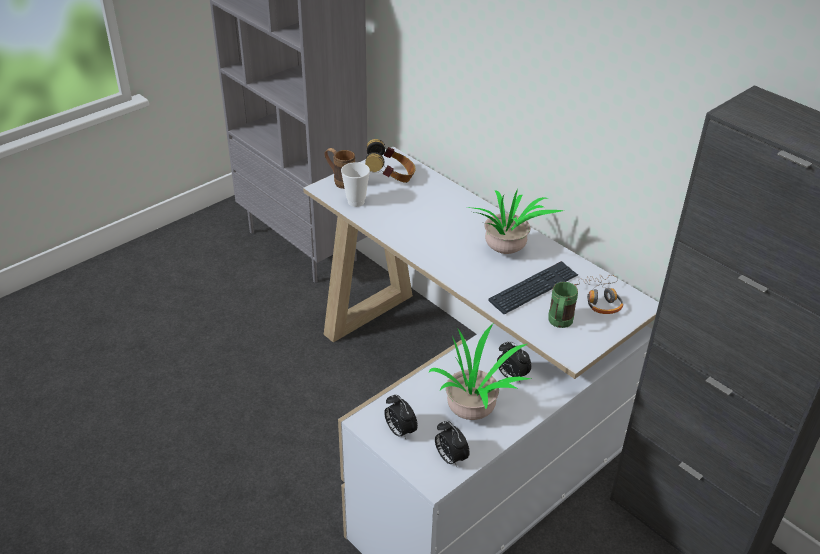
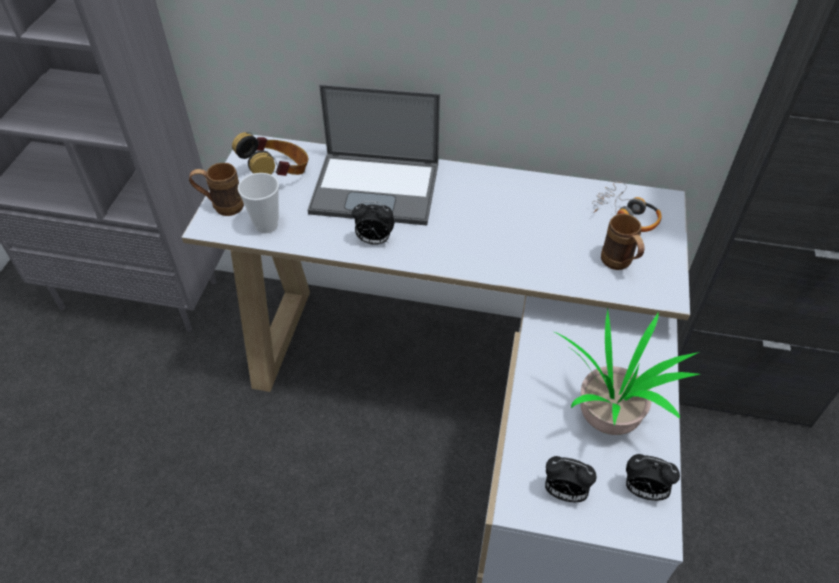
camera: 35 degrees left, 10 degrees up
potted plant [467,189,564,254] -> none
keyboard [488,261,578,314] -> none
alarm clock [497,341,532,382] -> alarm clock moved to [352,201,395,245]
green mug [548,282,578,328] -> brown mug [601,214,645,270]
none -> laptop [308,84,440,225]

